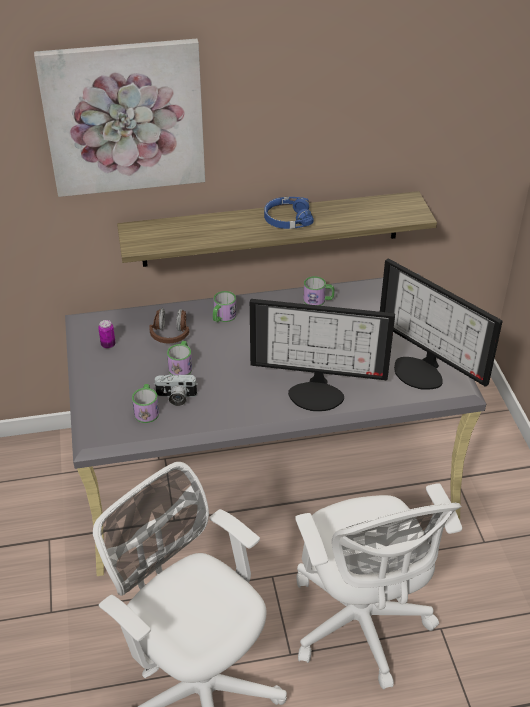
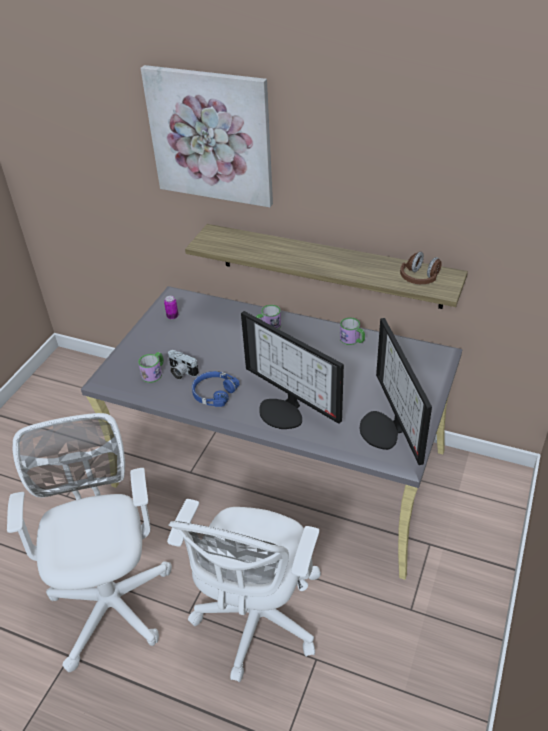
camera: 35 degrees right, 0 degrees up
brown headphones [149,308,189,344] -> brown headphones moved to [400,252,442,284]
mug [167,341,192,376] -> none
blue headphones [264,197,313,229] -> blue headphones moved to [192,371,239,407]

